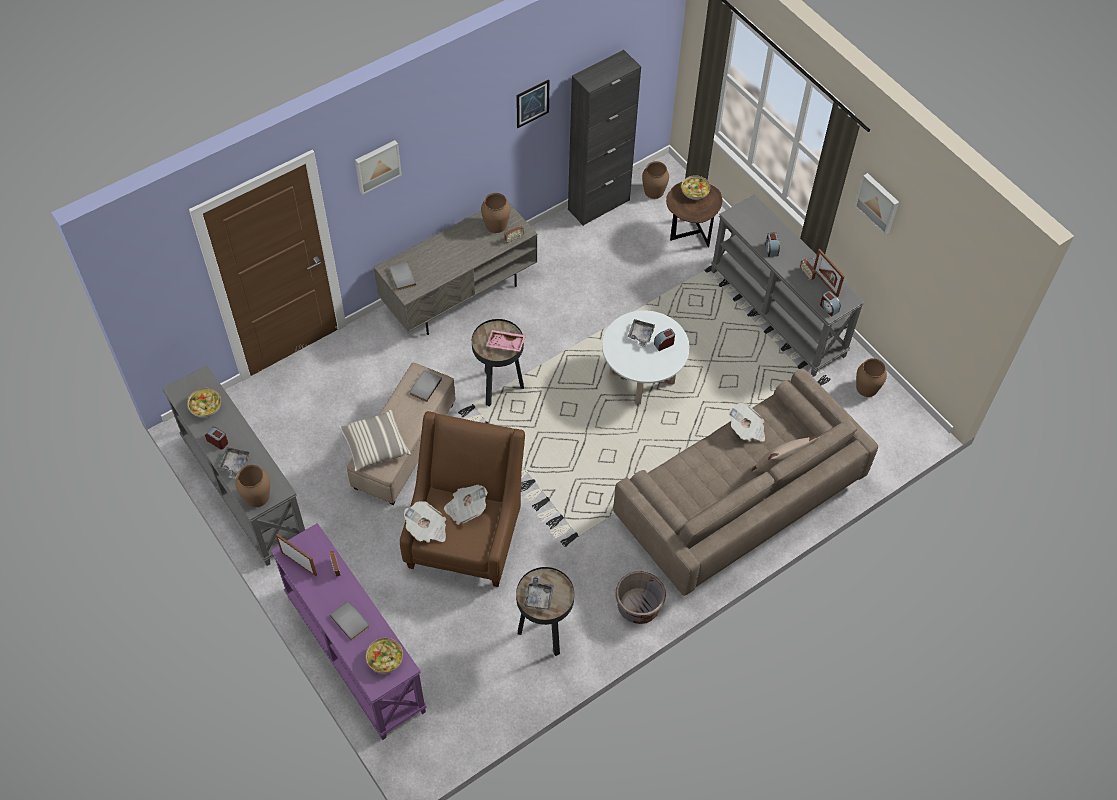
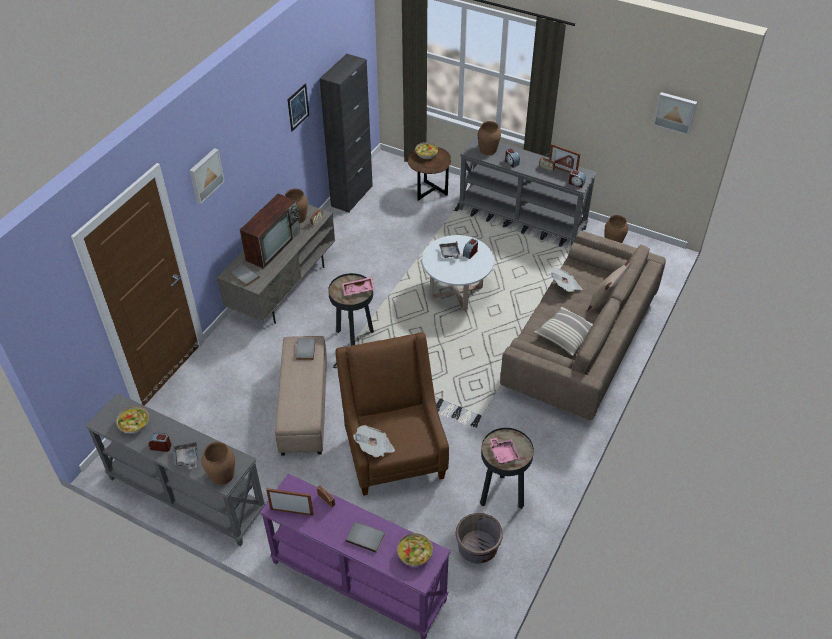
camera: 25 degrees left, 10 degrees down
pillow [339,410,411,471] -> pillow moved to [534,307,593,356]
newspaper [444,485,488,525] -> none
grey tray [524,575,554,610] -> pink tray [490,438,520,465]
grey planter [615,571,666,624] -> grey planter moved to [456,513,503,564]
brown vase [642,161,669,199] -> brown vase moved to [478,121,501,155]
picture [855,173,899,235] -> picture moved to [653,92,697,135]
none -> television [240,194,300,269]

